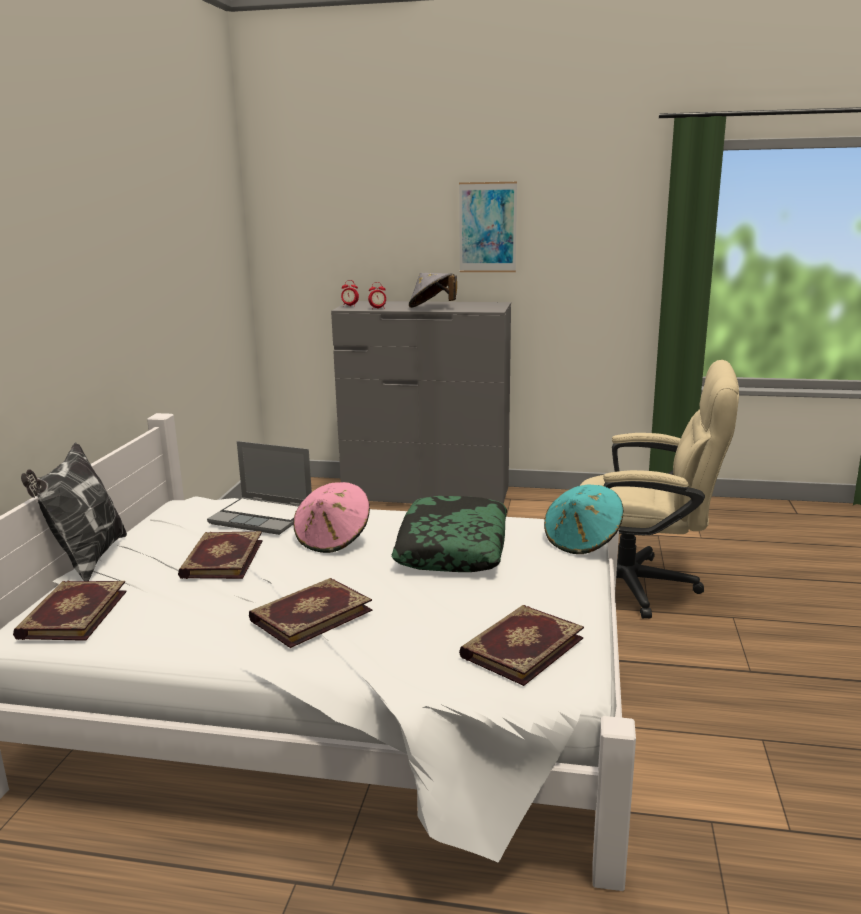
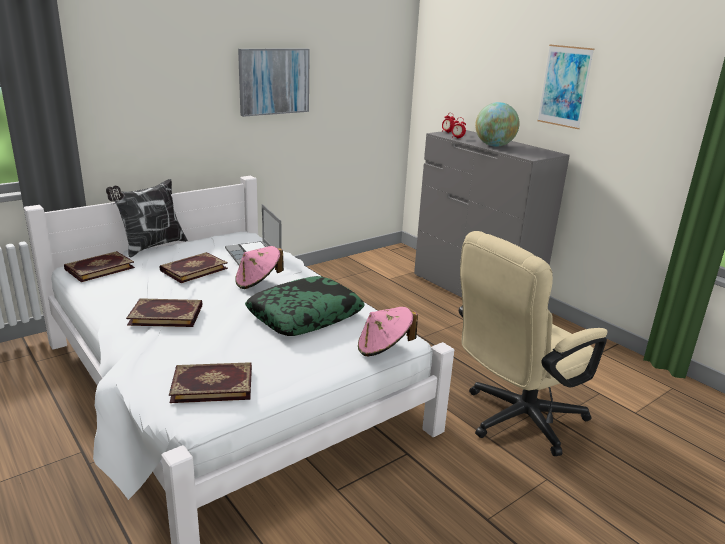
camera: 40 degrees right, 5 degrees up
grey hat [409,273,457,308] -> globe [475,102,520,147]
turquoise hat [544,485,623,554] -> pink hat [358,307,418,356]
beige office chair [580,360,739,619] -> beige office chair turned 90 degrees clockwise [459,231,608,456]
none -> picture [238,49,310,117]

